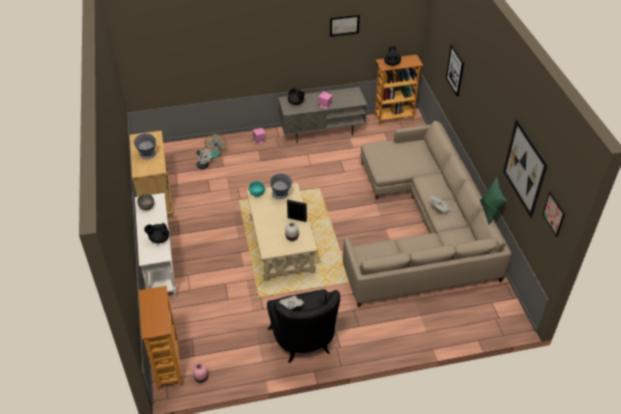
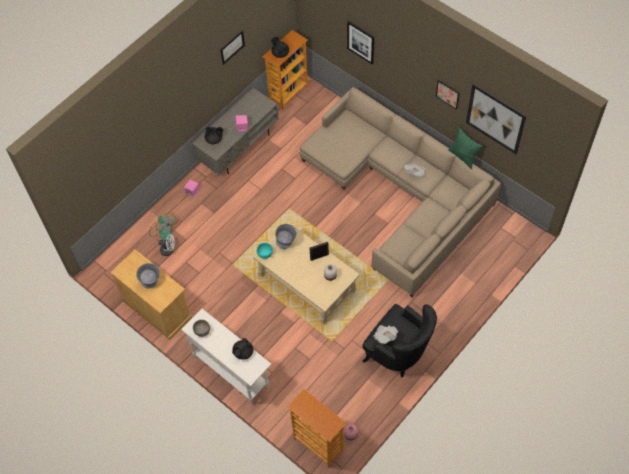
camera: 35 degrees left, 15 degrees up
picture [542,192,565,237] -> picture moved to [436,80,460,110]

